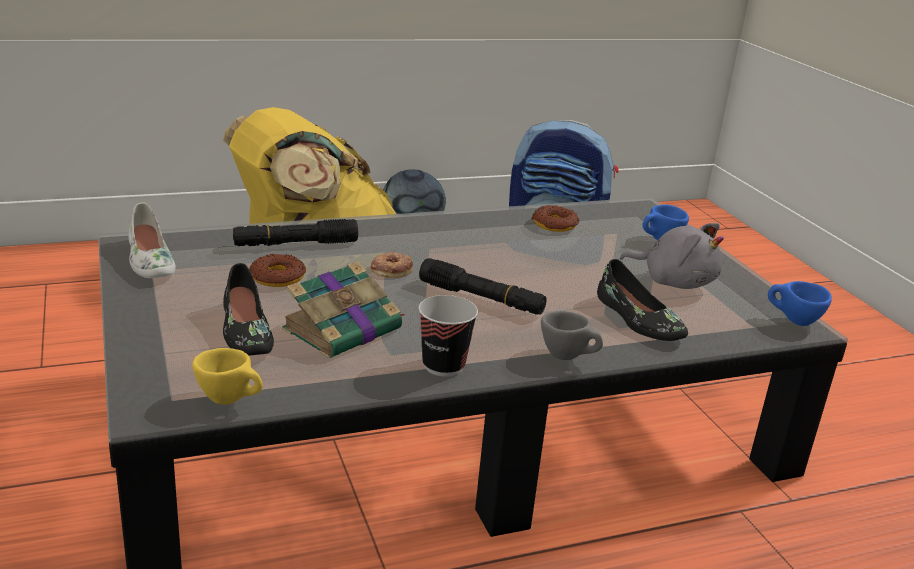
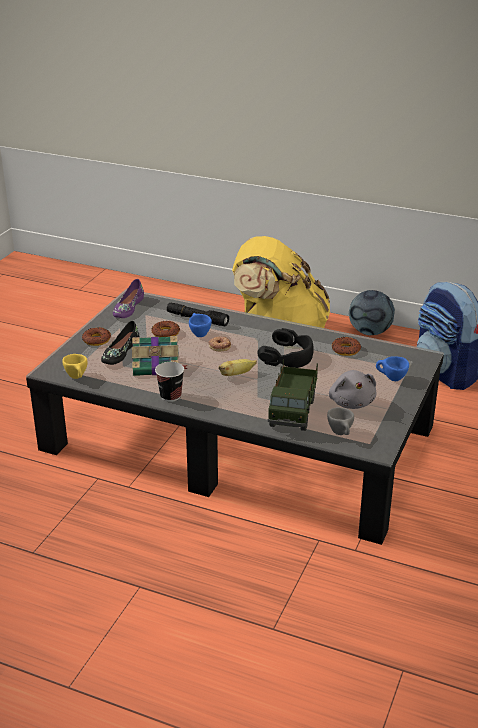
camera: 45 degrees right, 5 degrees up
white shoe [129,203,176,278] -> purple shoe [113,279,144,318]
black flashlight [419,258,547,315] -> banana [219,359,257,376]
grey cup [541,311,603,360] -> grey cup moved to [327,407,354,435]
black shoe [597,259,688,341] -> toy truck [268,360,318,431]
blue cup [768,281,832,326] -> blue cup moved to [189,313,212,337]
none -> donut [82,327,111,346]
none -> black headphones [257,328,314,368]

